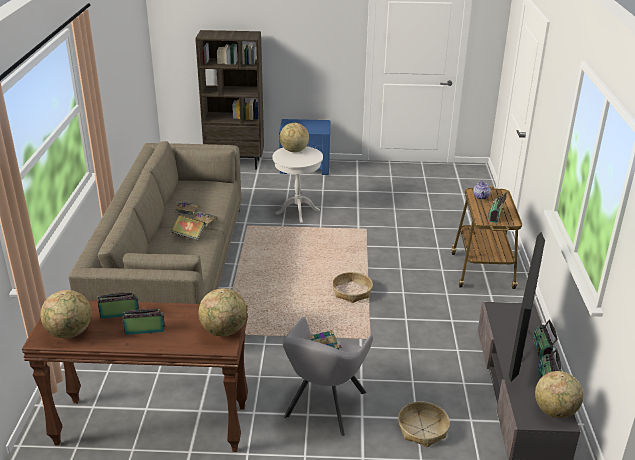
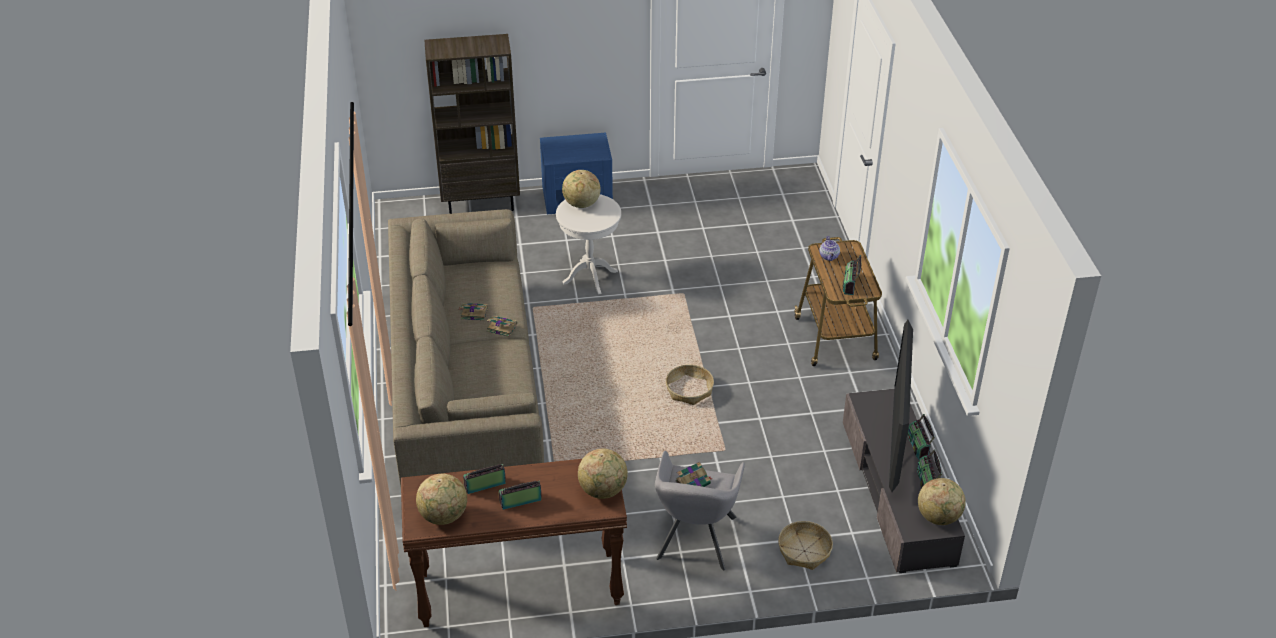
camera: 10 degrees left, 10 degrees up
book [171,214,205,241] -> none

